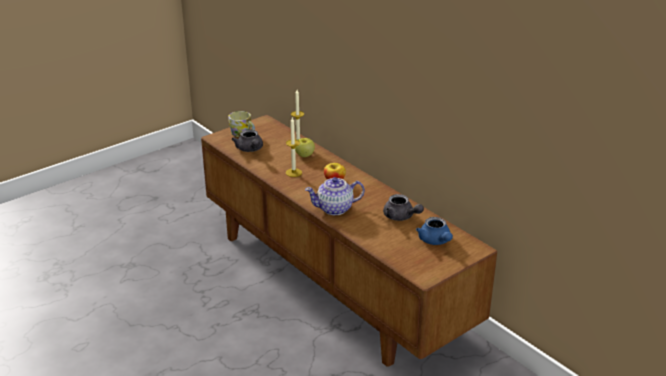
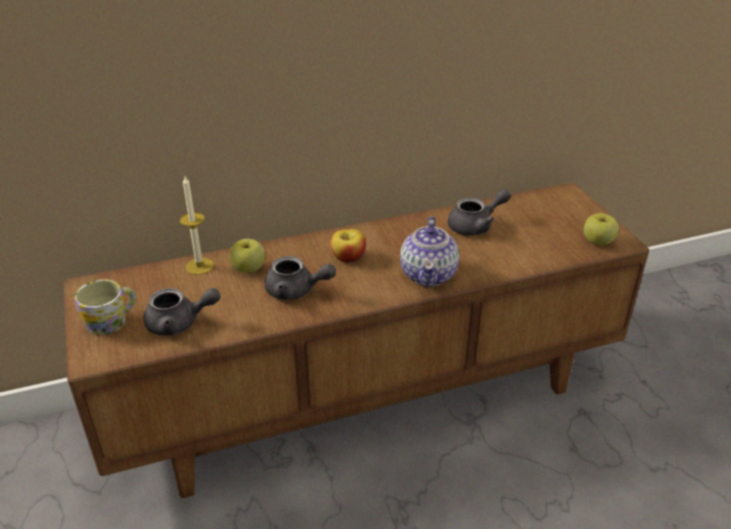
camera: 70 degrees left, 5 degrees up
candle [286,118,302,177] -> grey teapot [265,256,336,300]
blue teapot [416,217,453,245] -> none
none -> apple [583,213,619,246]

